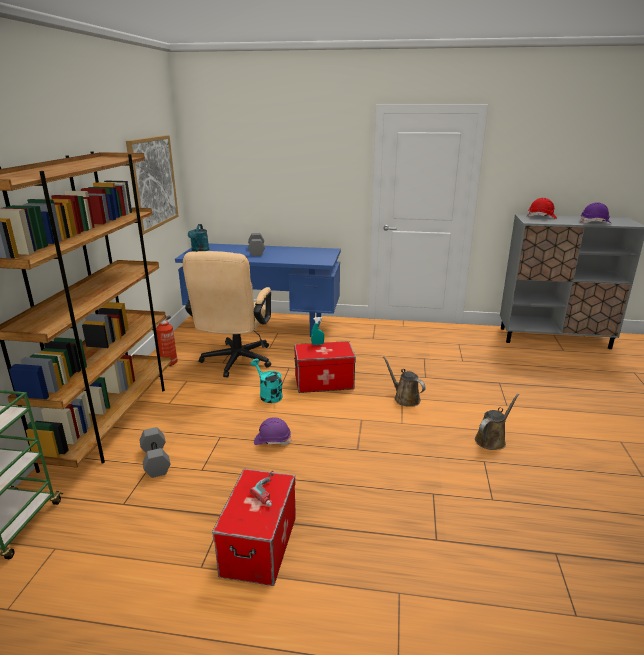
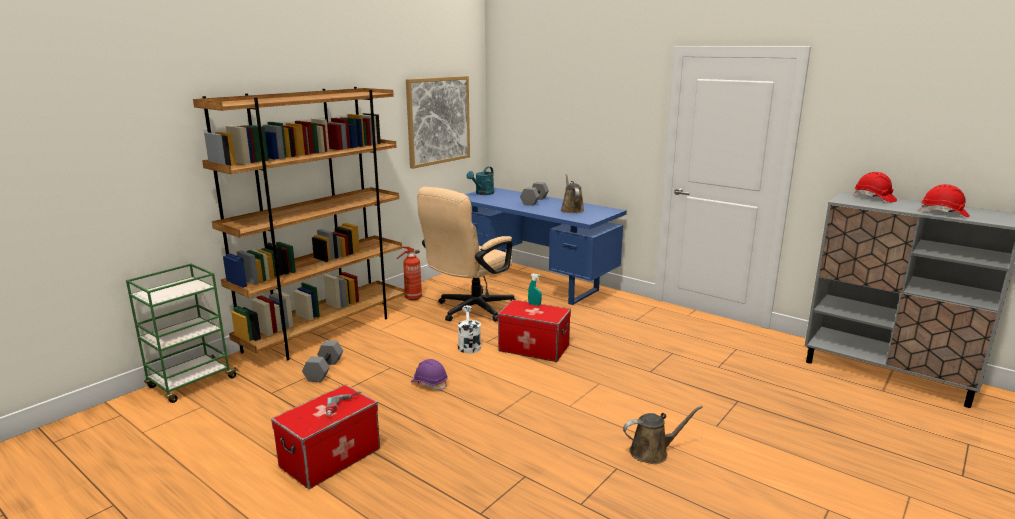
camera: 30 degrees right, 5 degrees down
turquoise watering can [251,359,283,403] -> white watering can [458,305,481,354]
brown watering can [383,356,426,407] -> brown watering can moved to [561,174,584,213]
purple hard hat [580,202,612,224] -> red hard hat [919,184,970,217]

